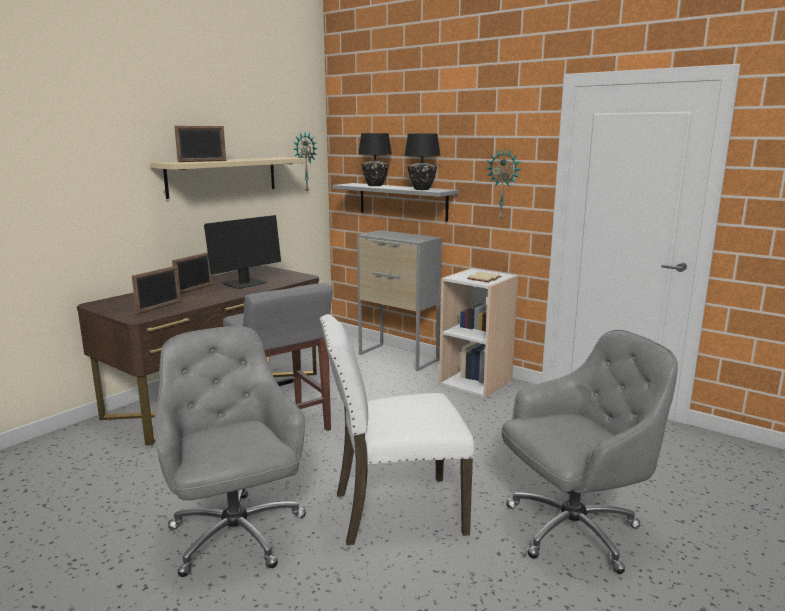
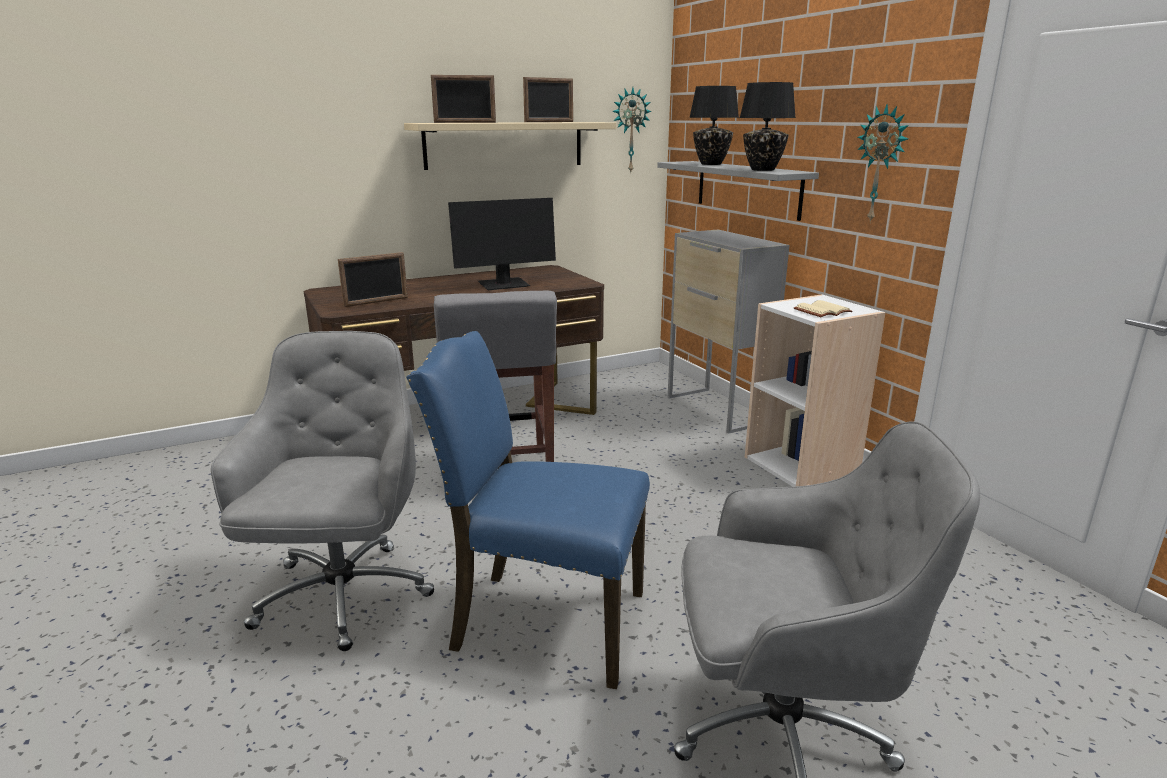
camera: 25 degrees right, 5 degrees up
picture frame [172,252,213,294] -> picture frame moved to [523,77,573,122]
white chair [319,314,476,545] -> blue chair [406,331,650,689]

